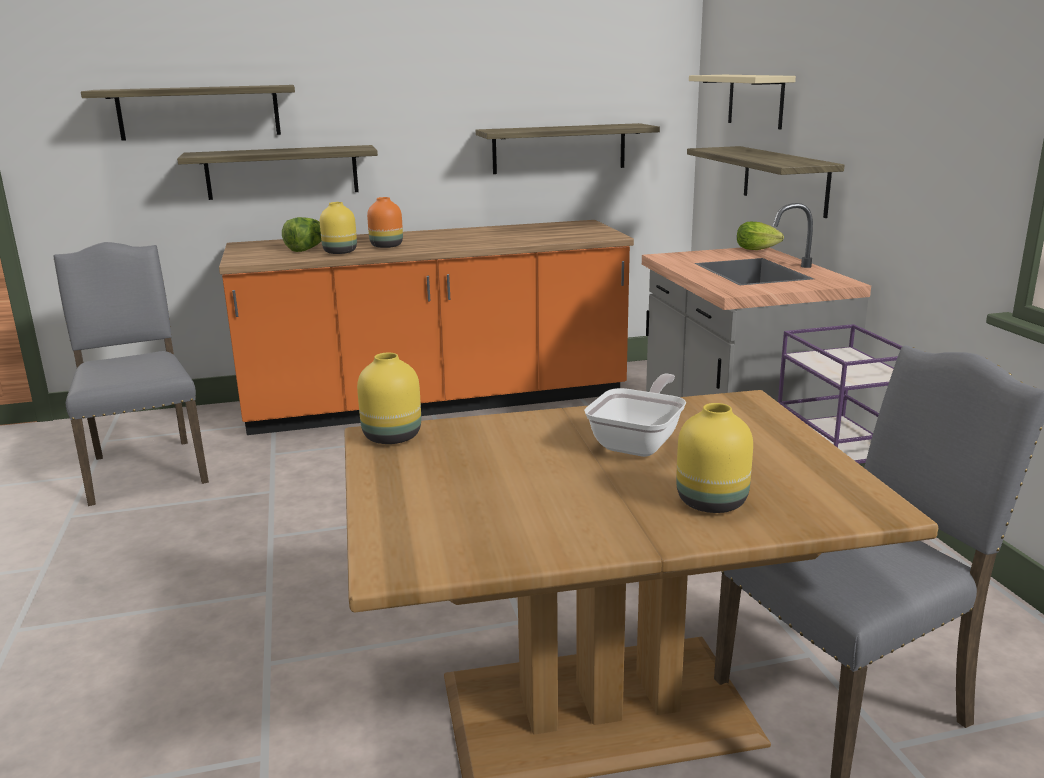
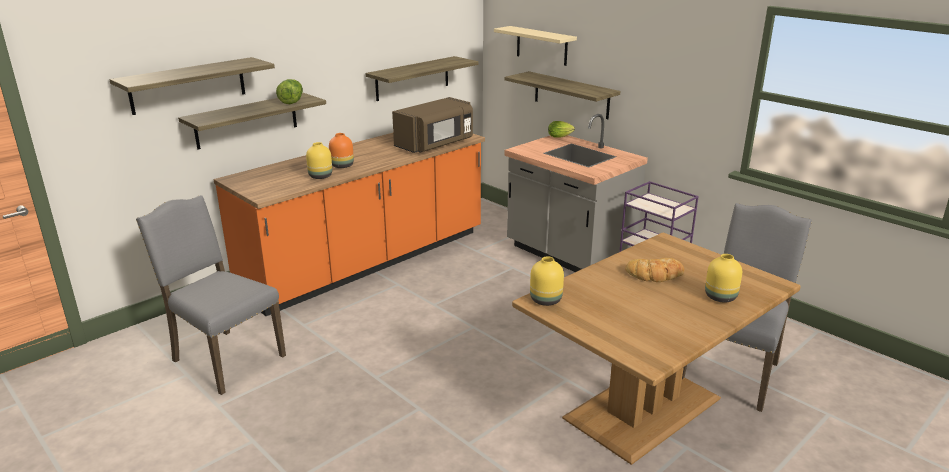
camera: 30 degrees left, 5 degrees up
lettuce [282,217,321,252] -> lettuce moved to [276,79,303,104]
frying pan [584,374,686,457] -> bread [625,258,684,282]
none -> brown microwave [392,97,473,153]

